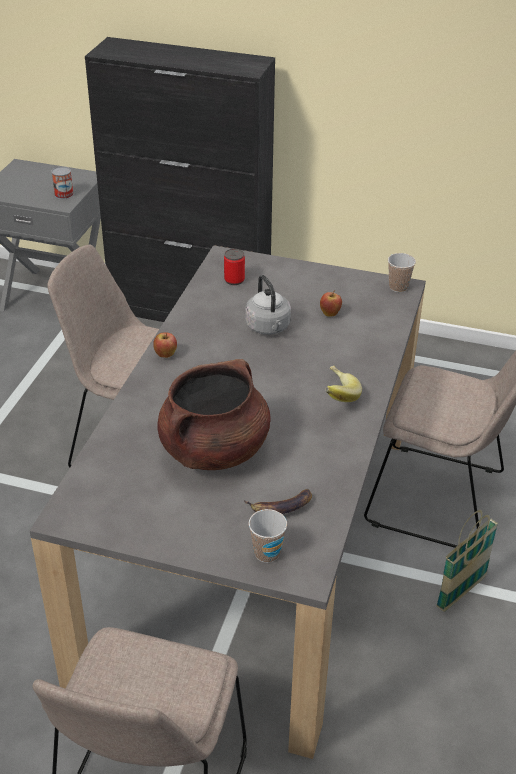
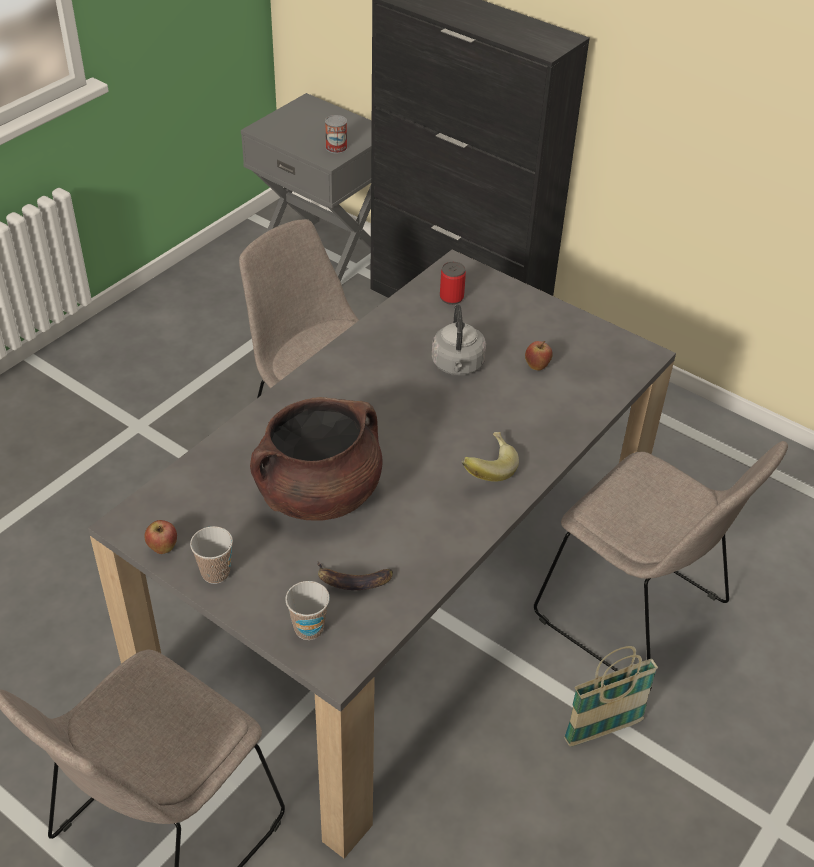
camera: 20 degrees right, 5 degrees up
apple [153,333,177,358] -> apple moved to [144,520,177,554]
cup [388,253,416,292] -> cup moved to [190,526,233,584]

